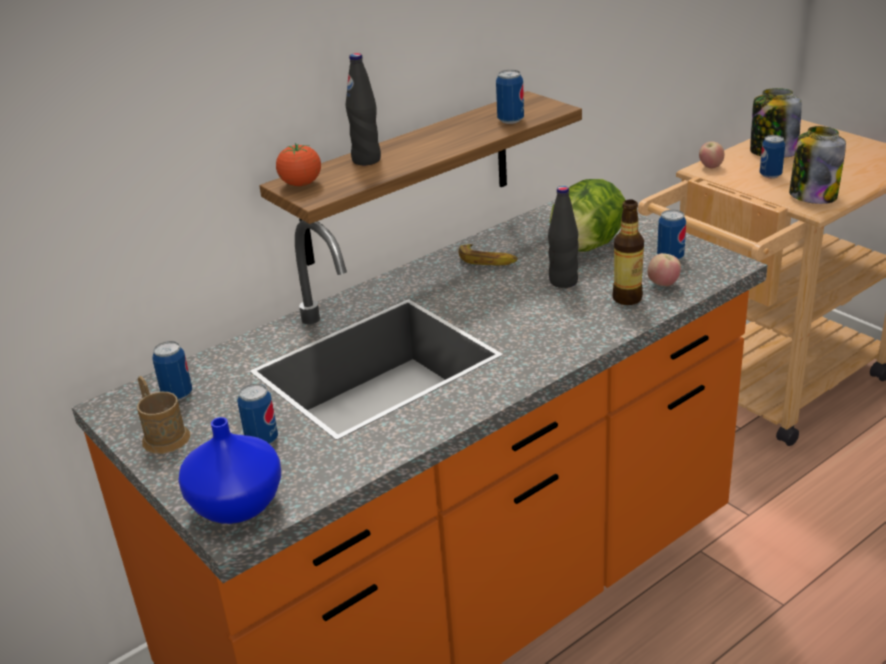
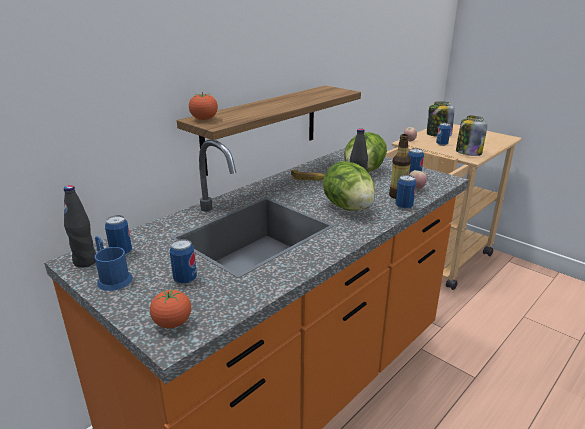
camera: 10 degrees left, 5 degrees down
brown mug [137,376,190,454] -> blue mug [95,236,133,291]
blue vase [178,417,281,524] -> tomato [150,289,191,328]
black bottle [345,53,381,165] -> black bottle moved to [64,185,96,268]
can [496,70,524,124] -> can moved to [396,175,416,210]
none -> lettuce [323,161,375,211]

